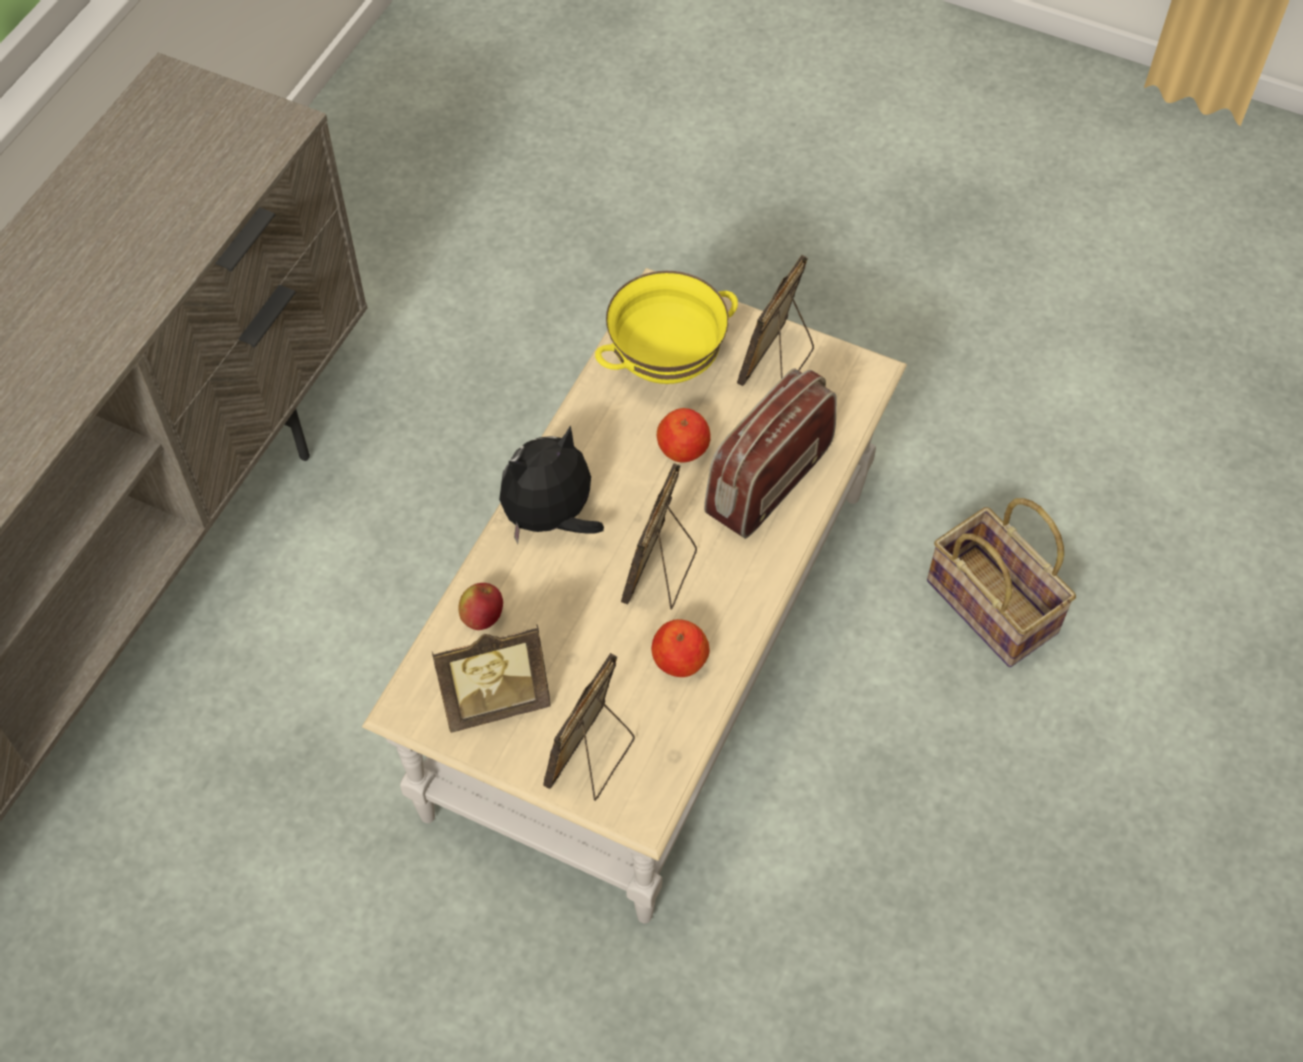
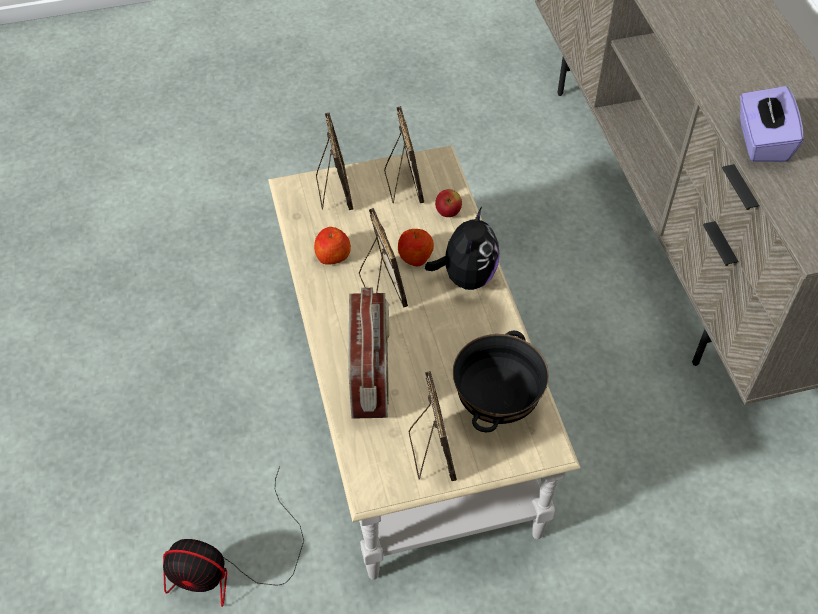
camera: 140 degrees right, 5 degrees down
picture frame [432,625,551,733] -> picture frame turned 135 degrees clockwise [384,106,424,203]
yellow bowl [595,271,738,384] -> black bowl [453,331,549,432]
apple [657,408,711,462] -> apple moved to [398,229,434,267]
basket [927,498,1076,667] -> fan [163,466,304,607]
none -> purple tissue box [740,86,804,162]

